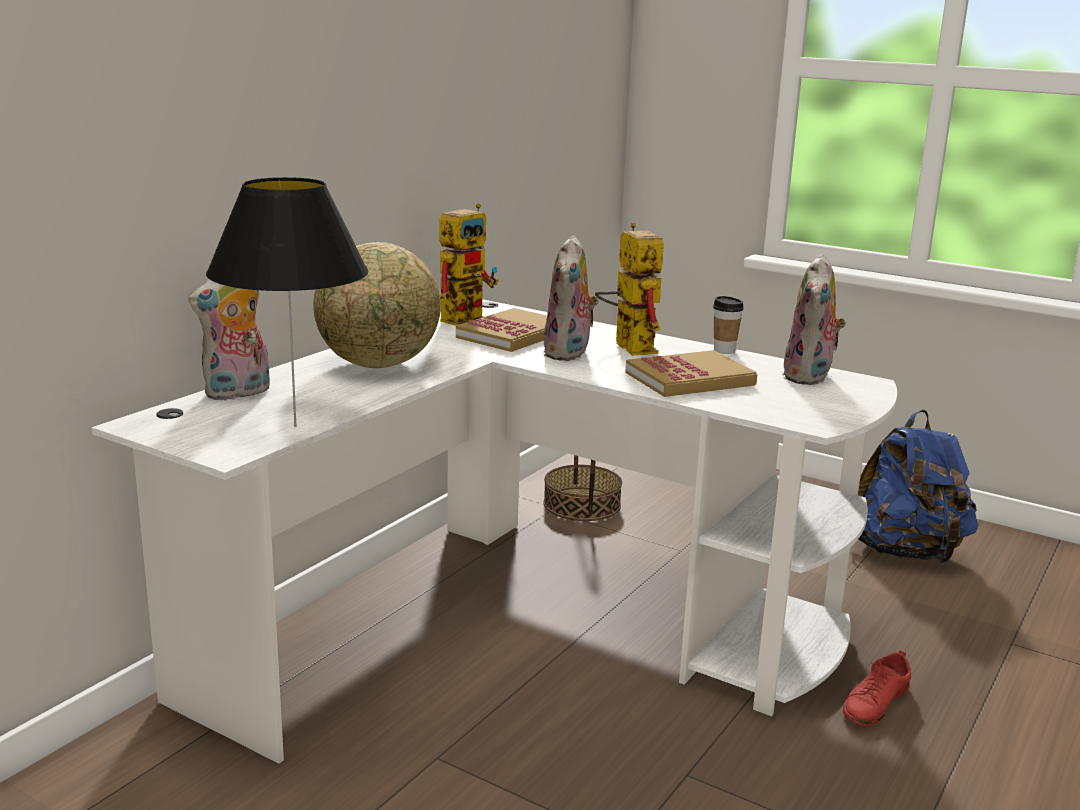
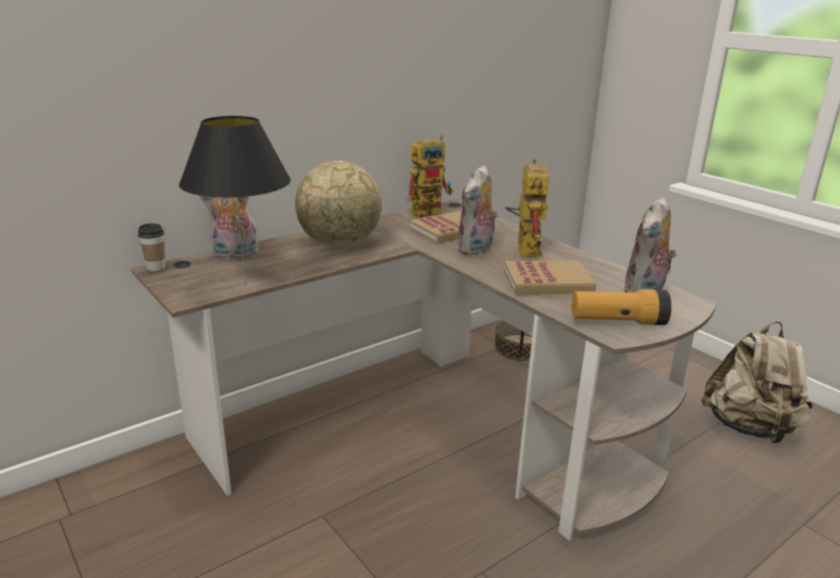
camera: 20 degrees right, 5 degrees up
white desk [92,299,897,764] -> brown desk [131,200,716,541]
cup [713,296,744,354] -> cup moved to [138,223,165,271]
red shoe [843,650,911,726] -> none
blue backpack [858,410,979,563] -> beige backpack [701,321,813,443]
none -> flashlight [572,289,672,325]

